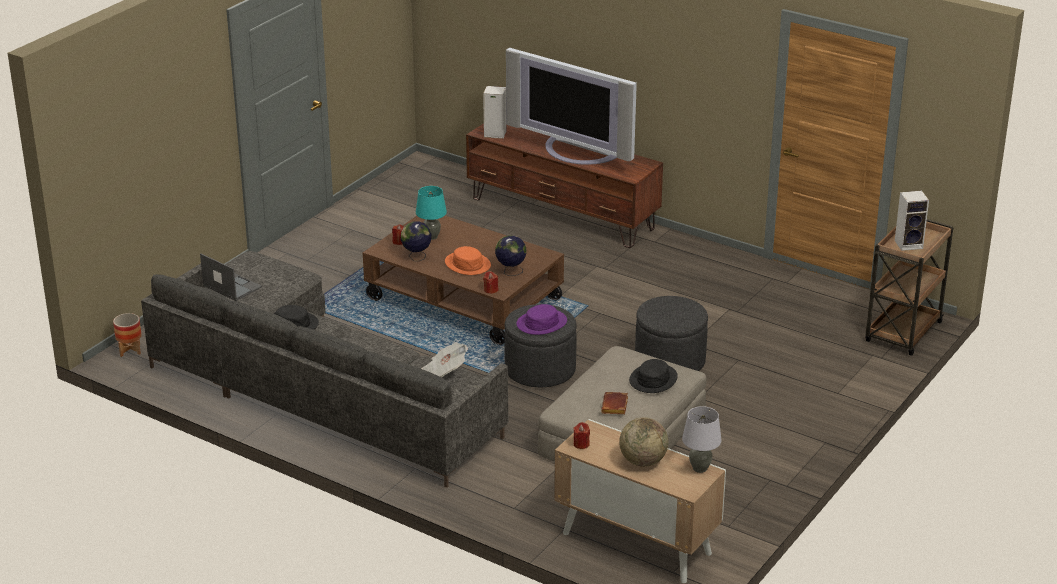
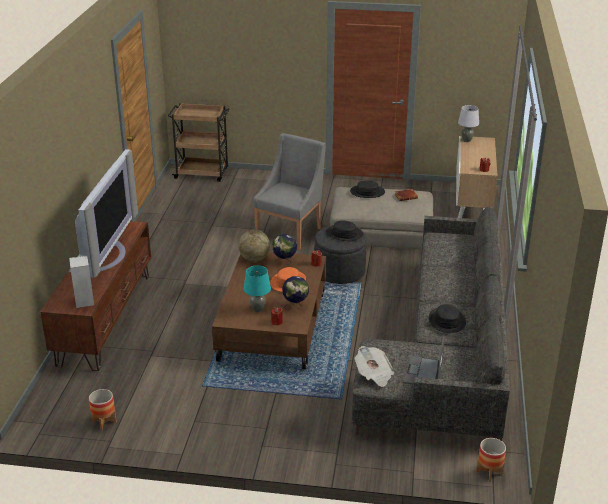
camera: 115 degrees left, 0 degrees up
newspaper [421,342,468,377] -> newspaper moved to [355,346,394,387]
purple hat [516,304,567,335] -> black hat [326,221,363,241]
globe [619,417,668,467] -> globe moved to [238,230,270,262]
grey ottoman [635,296,708,371] -> grey armchair [253,133,326,250]
speaker [895,191,929,251] -> none
none -> planter [89,389,117,430]

